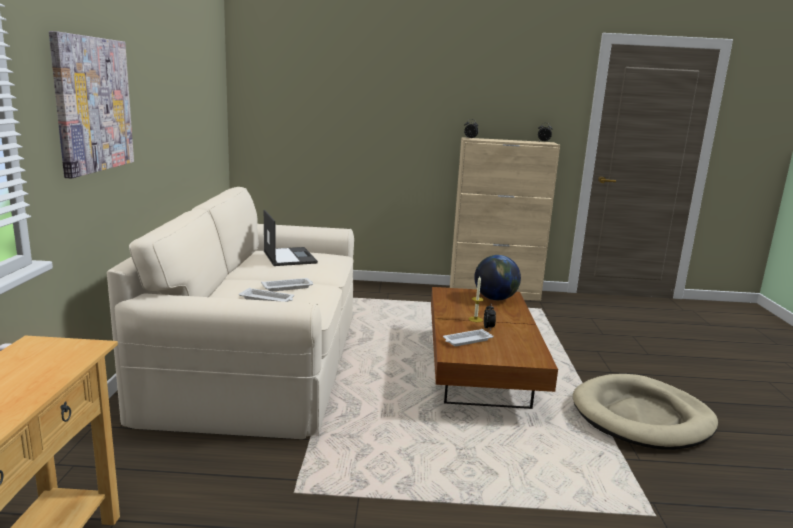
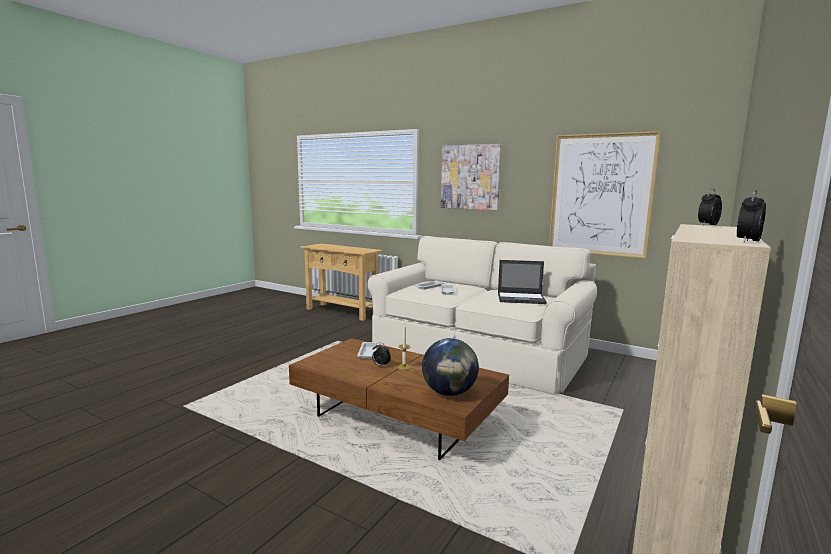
camera: 120 degrees right, 5 degrees down
beige dog bed [573,374,718,450] -> none
none -> picture [549,131,661,259]

